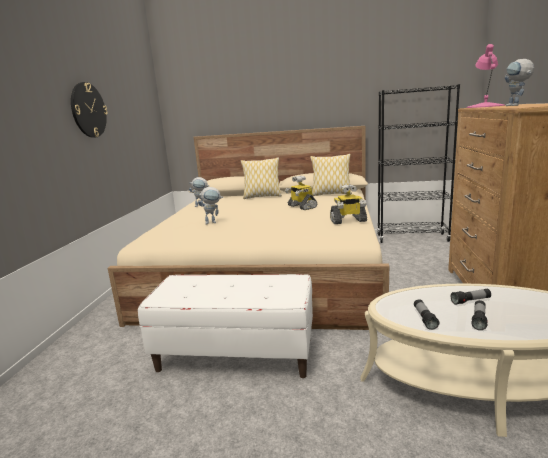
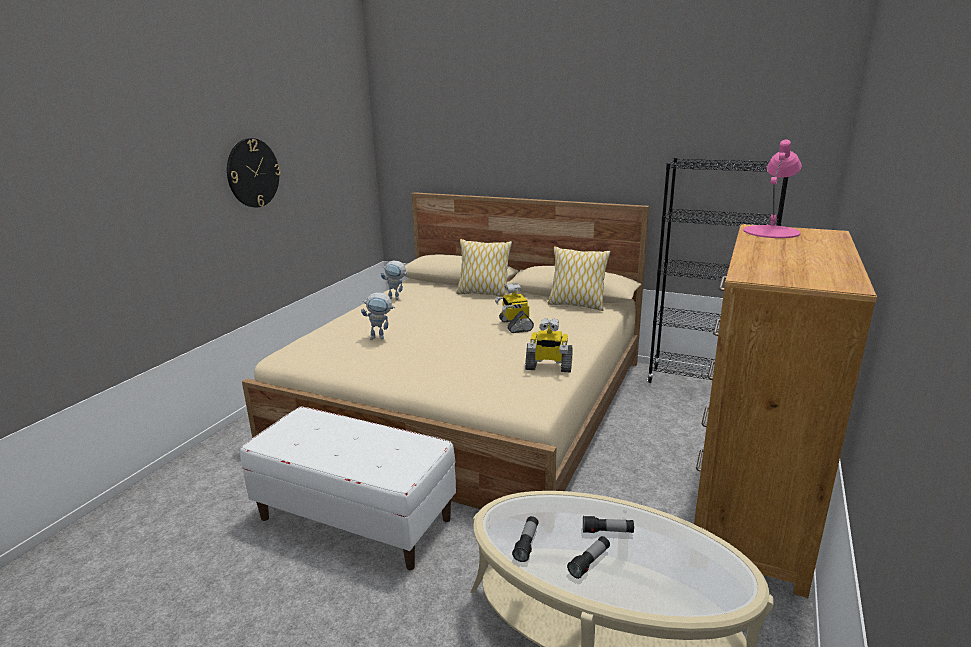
camera: 15 degrees right, 5 degrees up
toy robot [505,59,534,106] -> none

